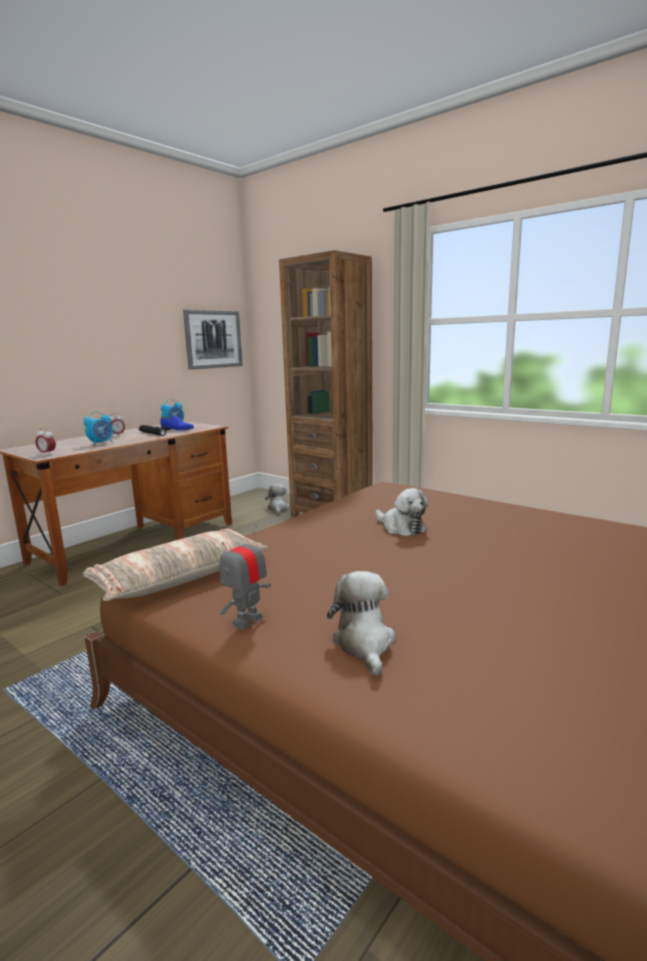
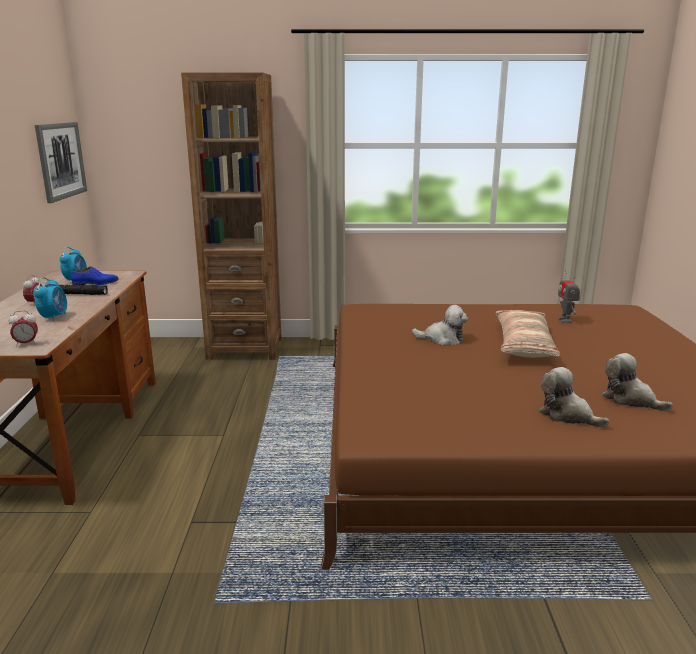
camera: 40 degrees left, 5 degrees up
pillow [82,528,268,601] -> pillow moved to [495,310,560,358]
toy robot [219,525,271,630] -> toy robot moved to [558,270,580,323]
plush toy [265,484,289,514] -> plush toy moved to [602,353,673,411]

